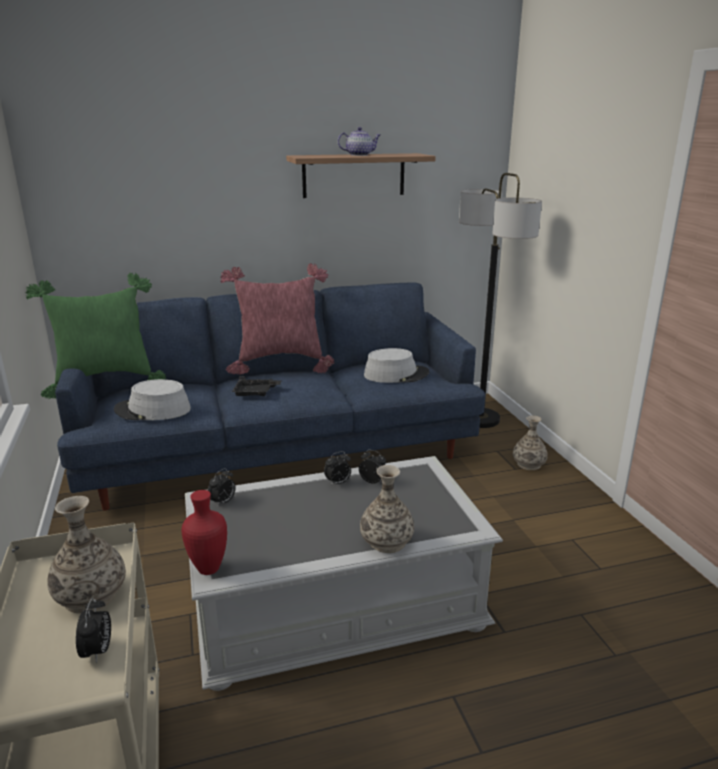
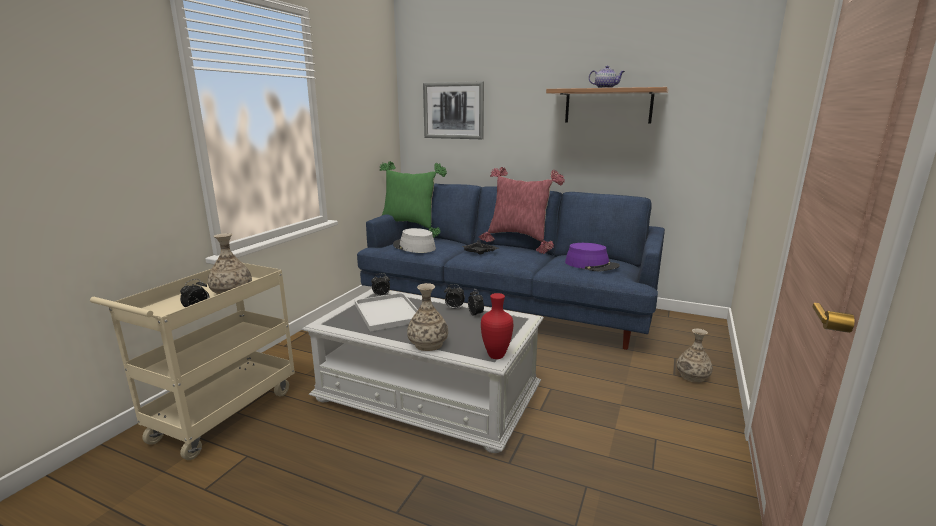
camera: 40 degrees right, 5 degrees down
red vase [182,490,227,575] -> red vase moved to [481,293,513,359]
grey hat [364,348,429,383] -> purple hat [565,243,620,272]
floor lamp [459,173,542,428] -> none
none -> white tray [355,293,418,331]
none -> picture [423,81,484,139]

